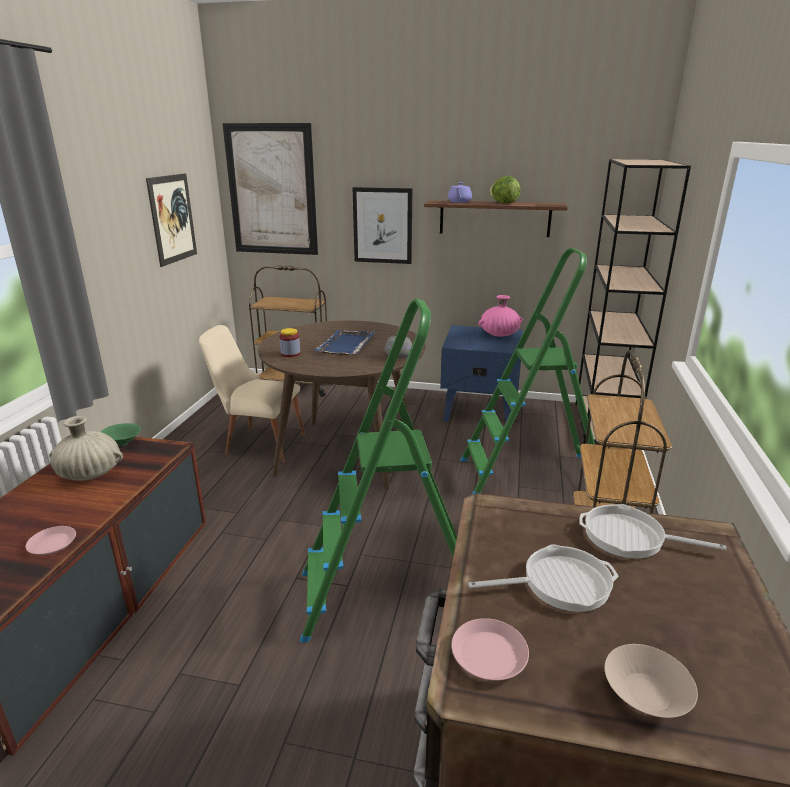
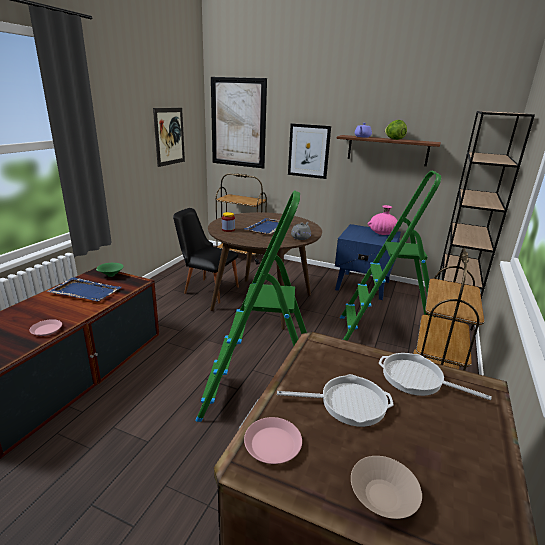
camera: 10 degrees right, 0 degrees up
beige vase [49,416,123,481] -> blue tray [46,277,121,302]
beige chair [199,325,305,463] -> black chair [173,208,239,303]

